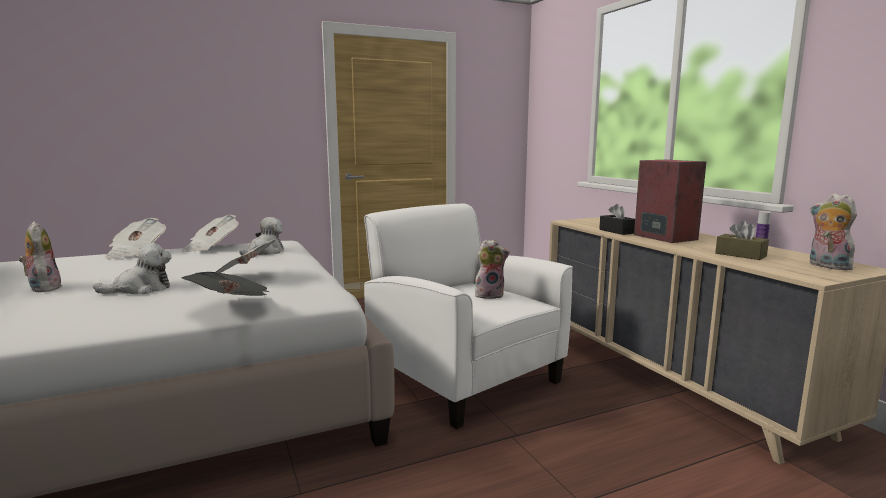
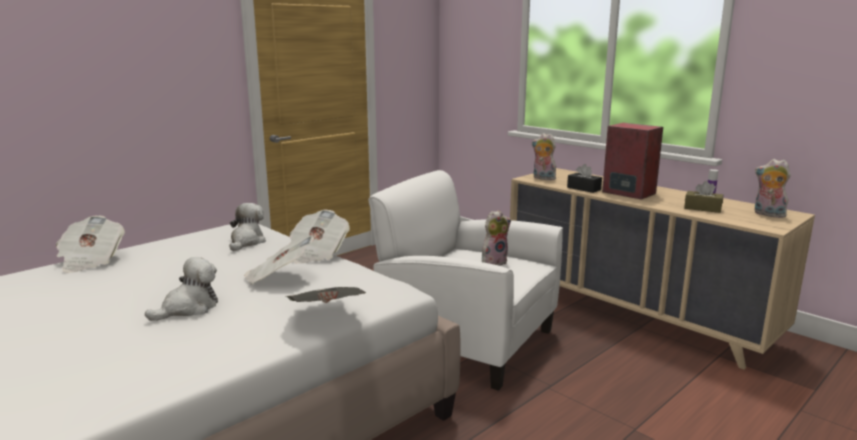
camera: 20 degrees left, 5 degrees up
plush toy [18,221,62,292] -> plush toy moved to [532,133,556,180]
newspaper [182,215,239,252] -> newspaper moved to [289,210,350,264]

